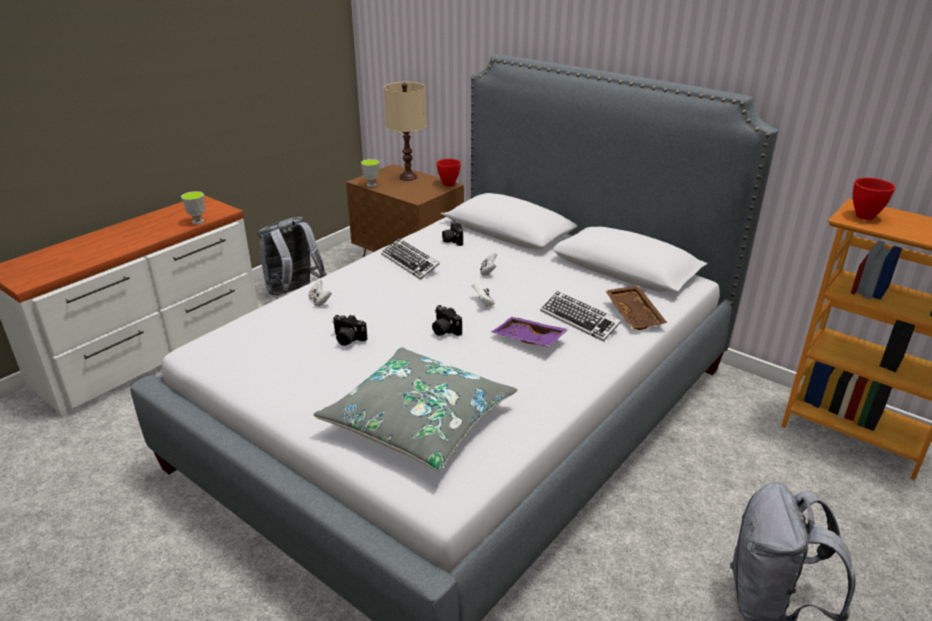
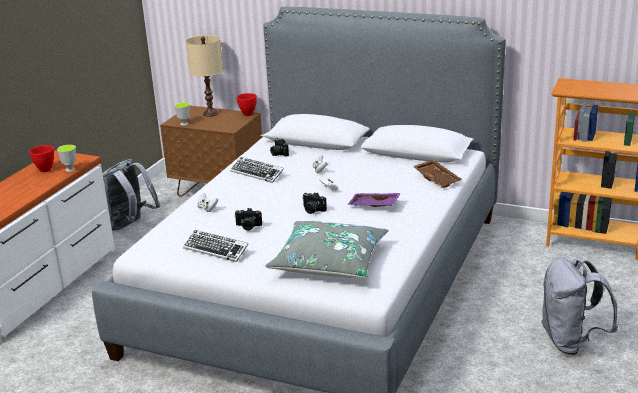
camera: 15 degrees left, 5 degrees down
keyboard [540,291,621,342] -> keyboard moved to [183,230,248,262]
red bowl [853,178,896,220] -> red bowl moved to [29,145,54,172]

